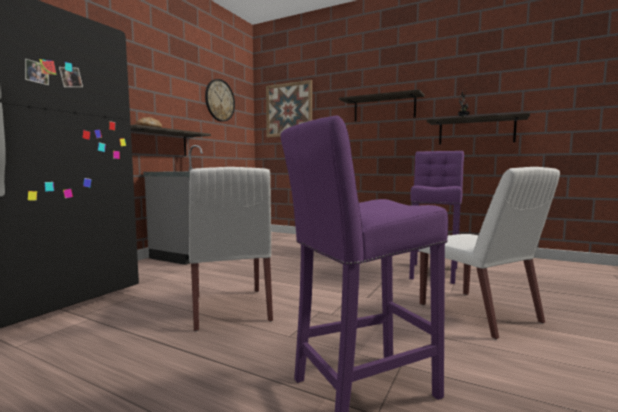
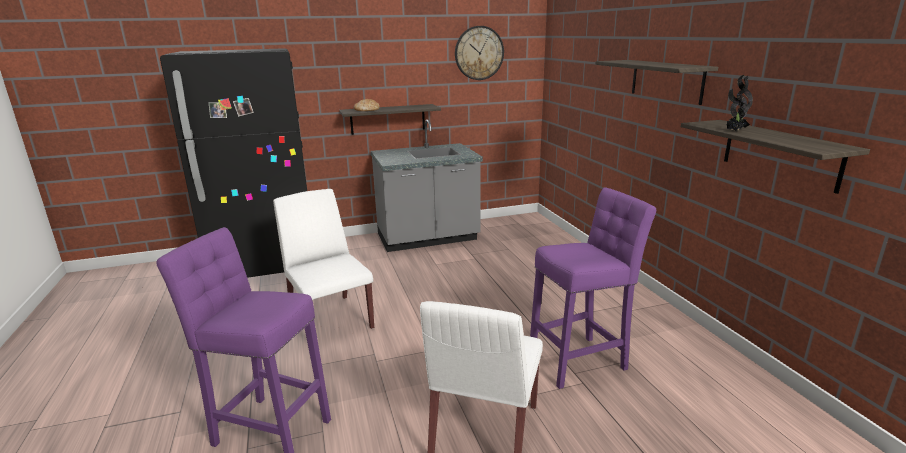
camera: 45 degrees right, 15 degrees up
white chair [189,167,273,331] -> white chair turned 120 degrees clockwise [273,189,374,329]
picture [266,80,312,137] -> none

